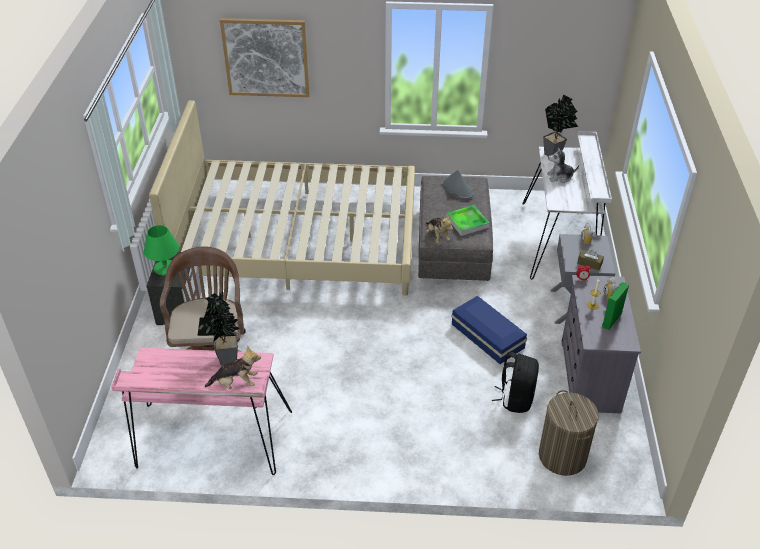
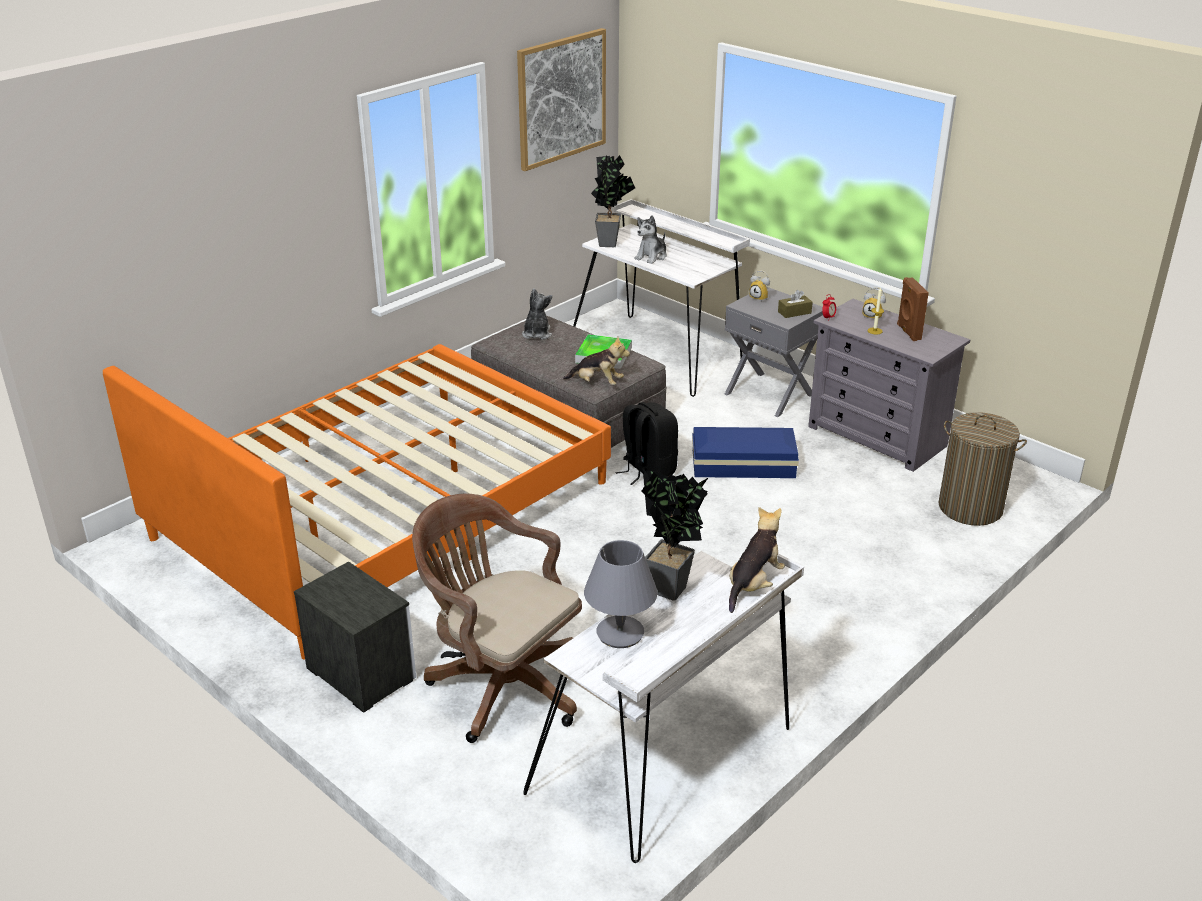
camera: 50 degrees left, 10 degrees down
pink desk [111,347,292,475] -> white desk [523,551,804,863]
green table lamp [144,225,179,276] -> none
beige bed [149,100,415,296] -> orange bed [103,344,611,659]
picture [220,18,310,97] -> picture moved to [517,28,606,171]
grey hat [442,170,474,199] -> plush toy [522,289,552,340]
black backpack [492,352,539,413] -> black backpack moved to [616,402,678,485]
green speaker [602,282,629,330] -> brown speaker [897,277,929,341]
none -> grey table lamp [584,540,658,648]

